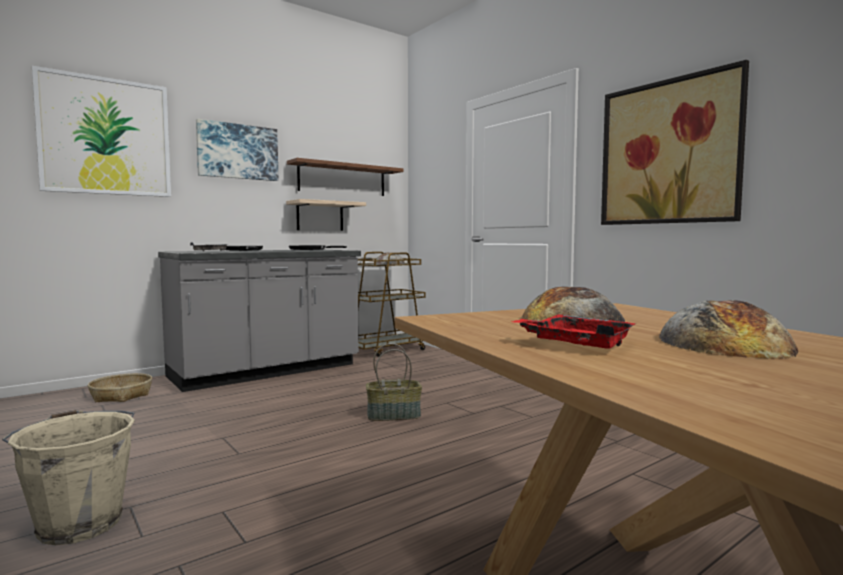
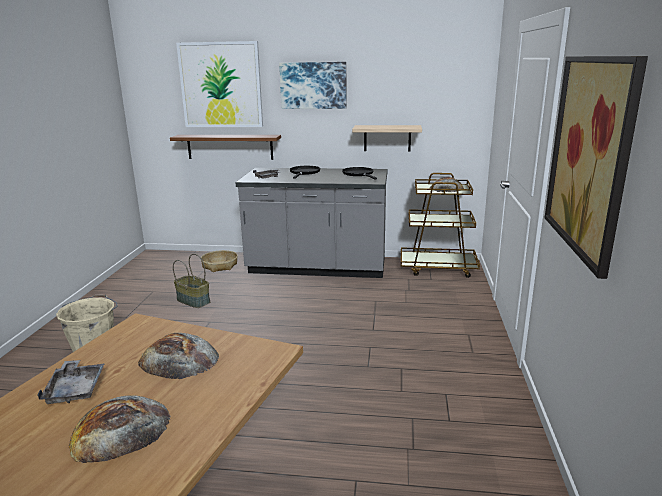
camera: 45 degrees right, 15 degrees up
brown shelf [287,158,404,196] -> brown shelf moved to [170,135,281,160]
basket [366,343,422,421] -> basket moved to [173,254,210,308]
red tray [513,314,637,349] -> grey tray [38,360,105,404]

